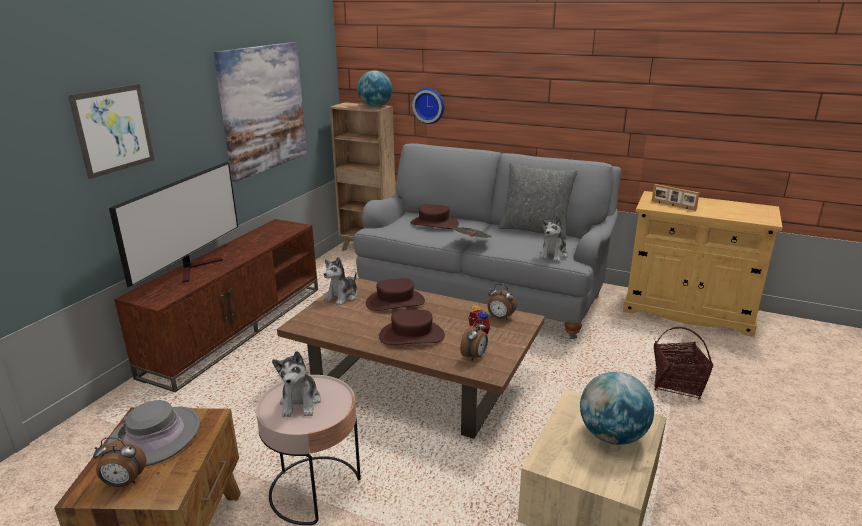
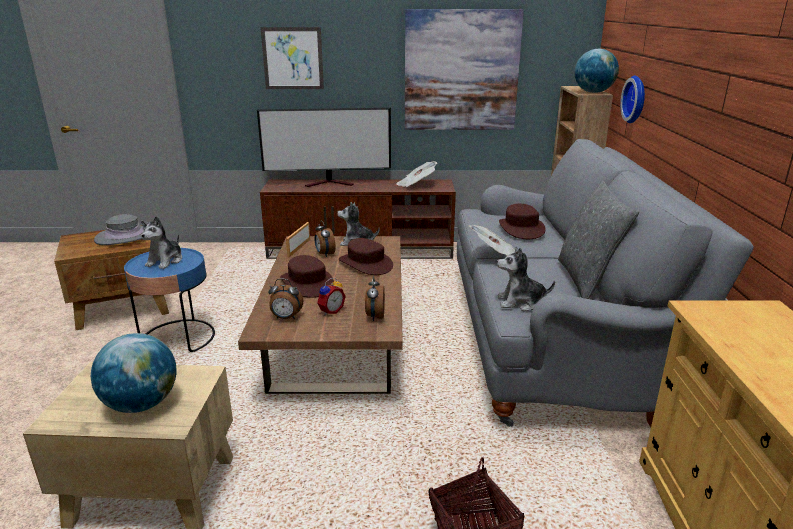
camera: 65 degrees right, 0 degrees up
alarm clock [93,437,147,487] -> alarm clock moved to [314,221,335,257]
pink side table [256,375,361,526] -> blue side table [124,248,215,352]
plush toy [272,351,321,417] -> plush toy turned 45 degrees counterclockwise [141,216,182,269]
picture frame [652,184,700,211] -> picture frame moved to [286,222,310,257]
none -> newspaper [397,161,437,187]

